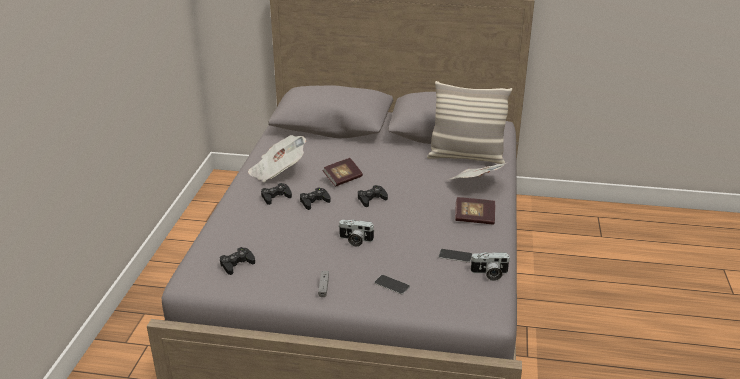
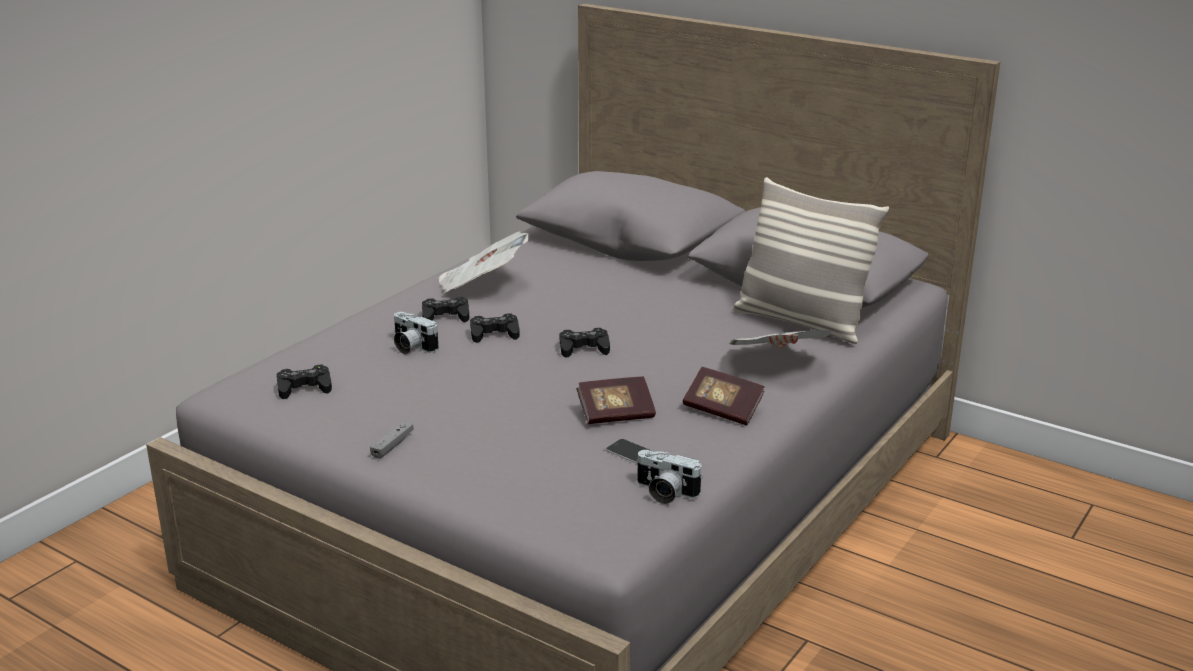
camera: 25 degrees right, 5 degrees down
book [322,158,363,187] -> book moved to [577,376,656,424]
camera [338,220,375,247] -> camera moved to [394,312,439,354]
phone [374,275,410,295] -> none

